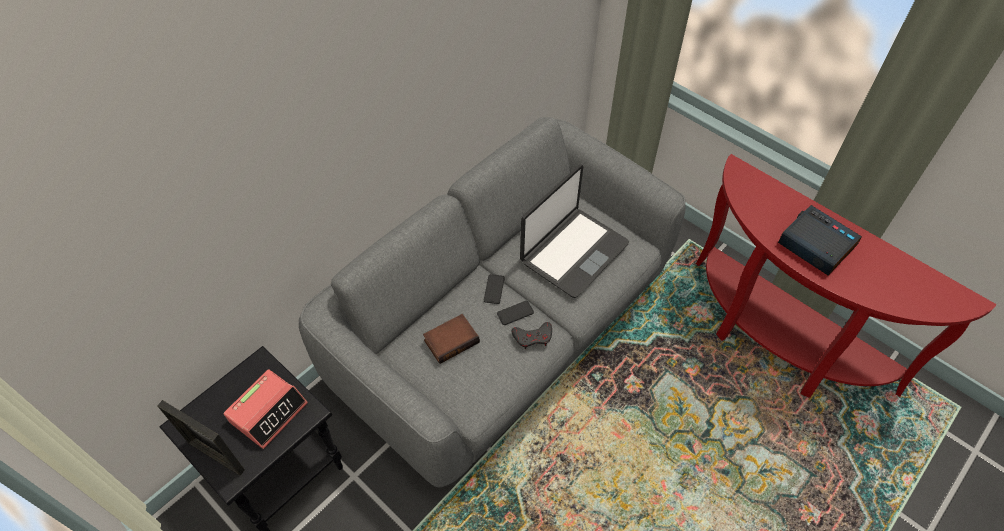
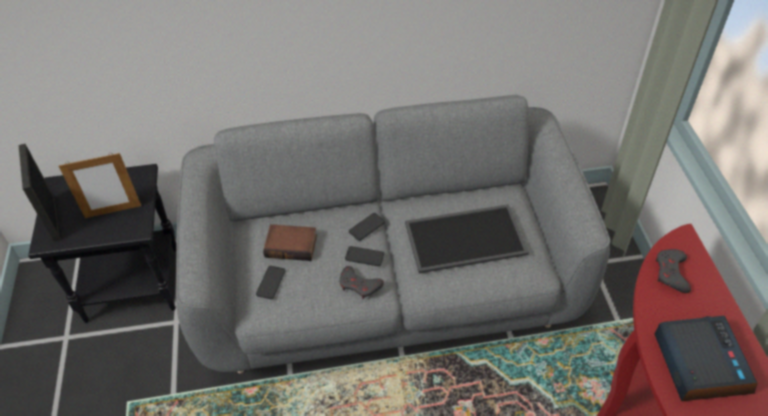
camera: 40 degrees right, 5 degrees down
alarm clock [224,369,308,449] -> picture frame [59,153,141,218]
laptop [520,164,629,298] -> tray [405,204,529,273]
none -> phone [256,266,286,299]
none -> grey game controller [655,249,691,293]

